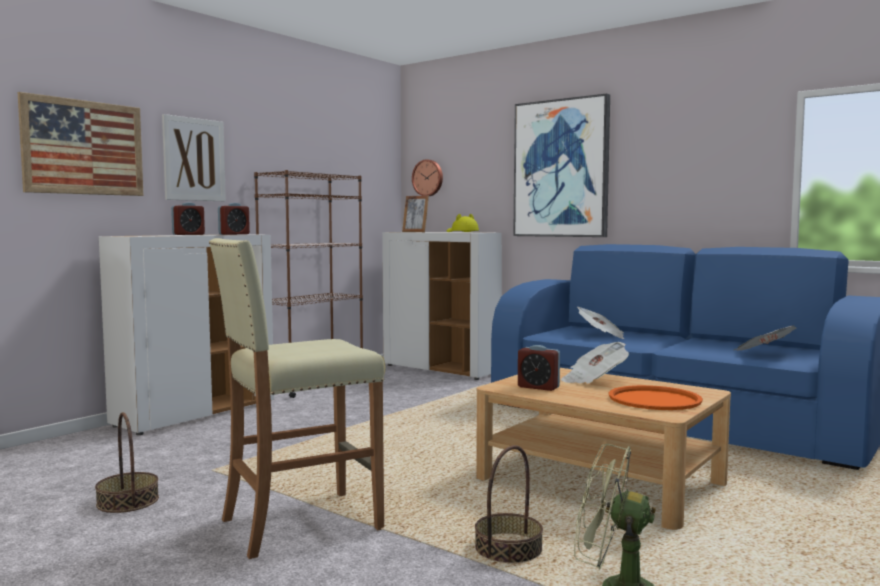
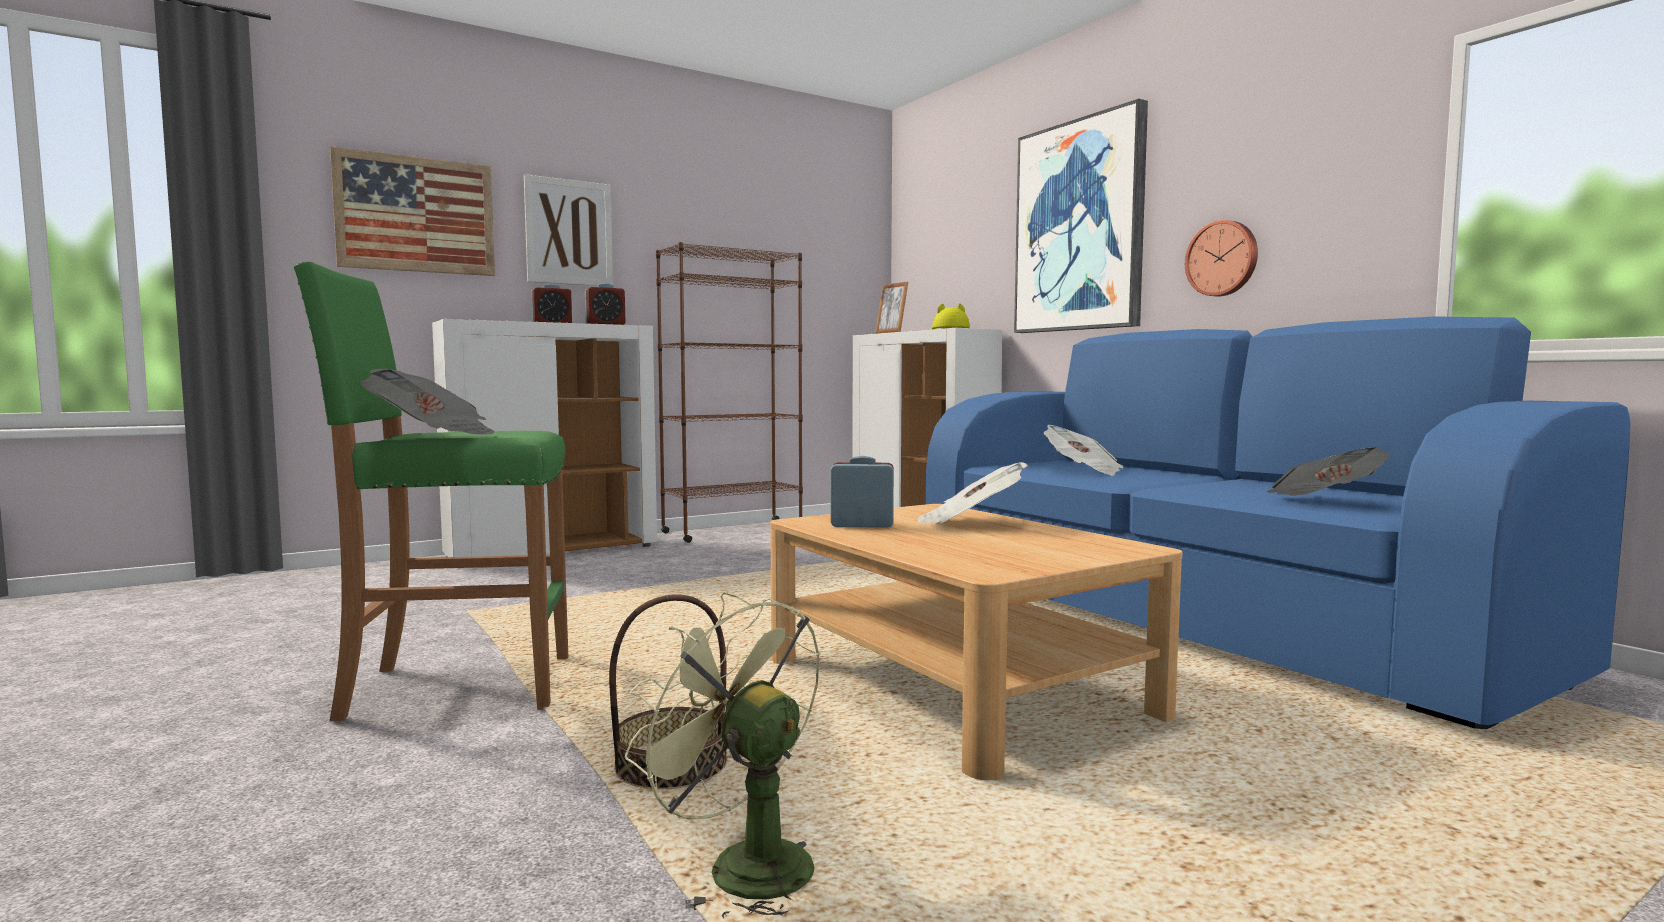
camera: 20 degrees right, 0 degrees up
basket [95,412,159,513] -> none
beige stool [209,238,386,559] -> green stool [294,262,568,722]
wall clock [412,159,443,196] -> wall clock moved to [1185,220,1258,297]
alarm clock [518,345,560,391] -> alarm clock turned 135 degrees clockwise [831,456,894,528]
orange tray [609,385,703,410] -> none
none -> newspaper [361,368,495,435]

